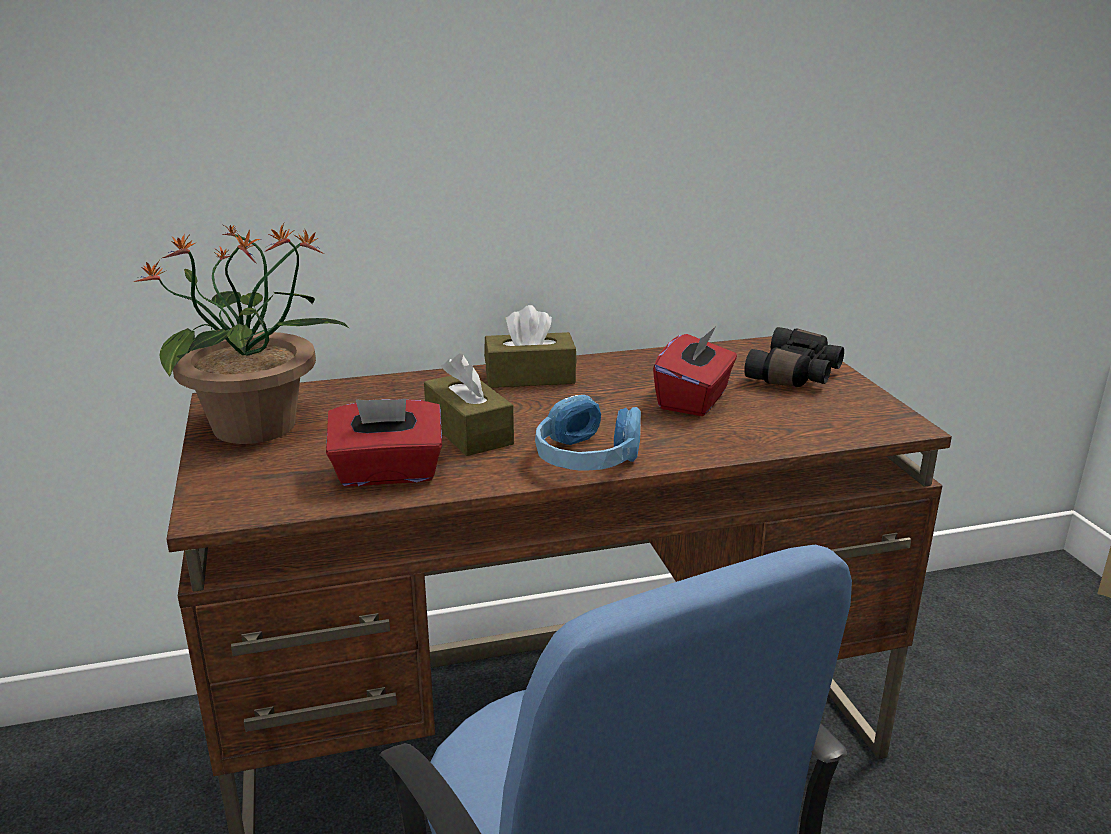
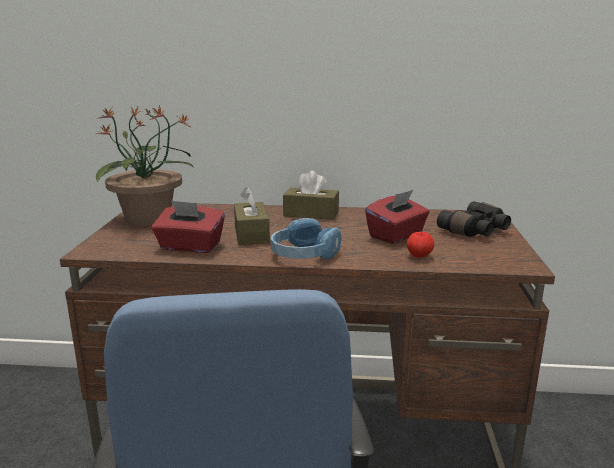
camera: 20 degrees right, 5 degrees down
none -> apple [407,232,434,258]

